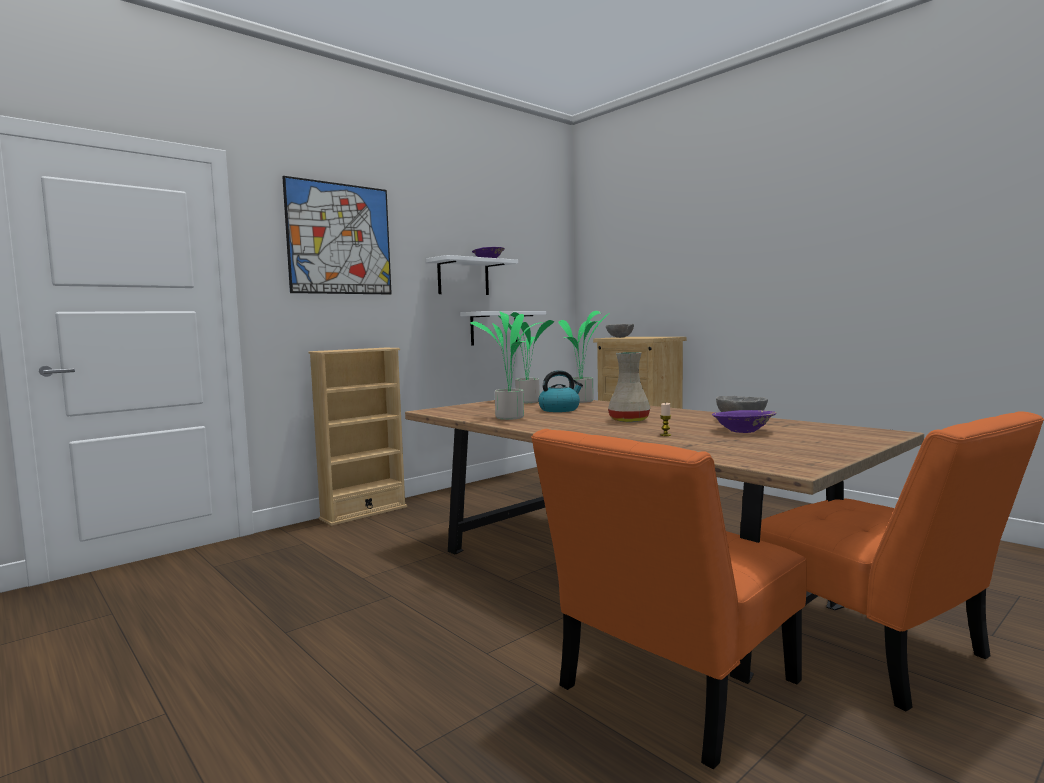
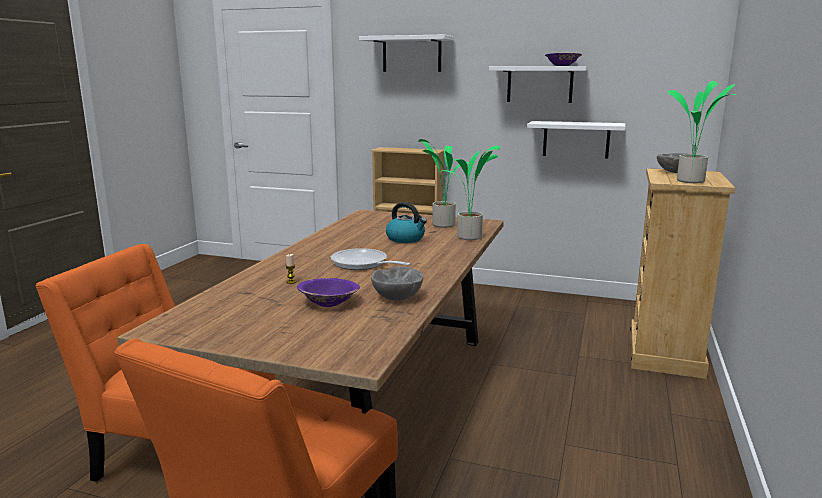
camera: 60 degrees right, 10 degrees up
picture [282,176,392,295] -> white shelf [359,34,454,72]
potted plant [470,311,544,420] -> potted plant moved to [668,81,736,183]
beige vase [608,352,650,422] -> frying pan [331,248,411,270]

